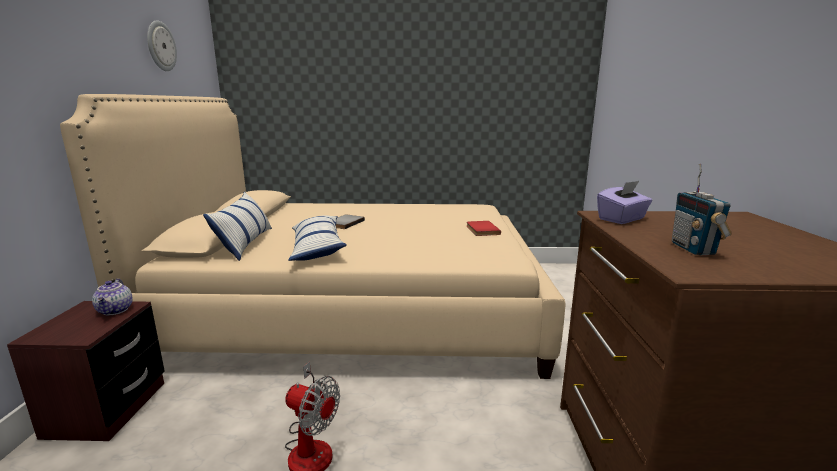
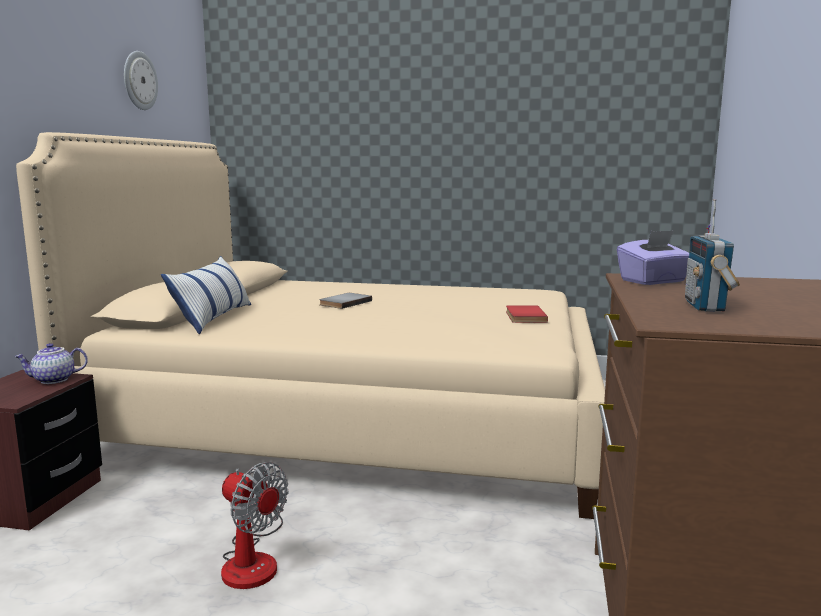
camera: 10 degrees right, 5 degrees down
teapot [92,279,133,315] -> teapot turned 75 degrees clockwise [14,343,88,384]
pillow [288,216,347,261] -> none

